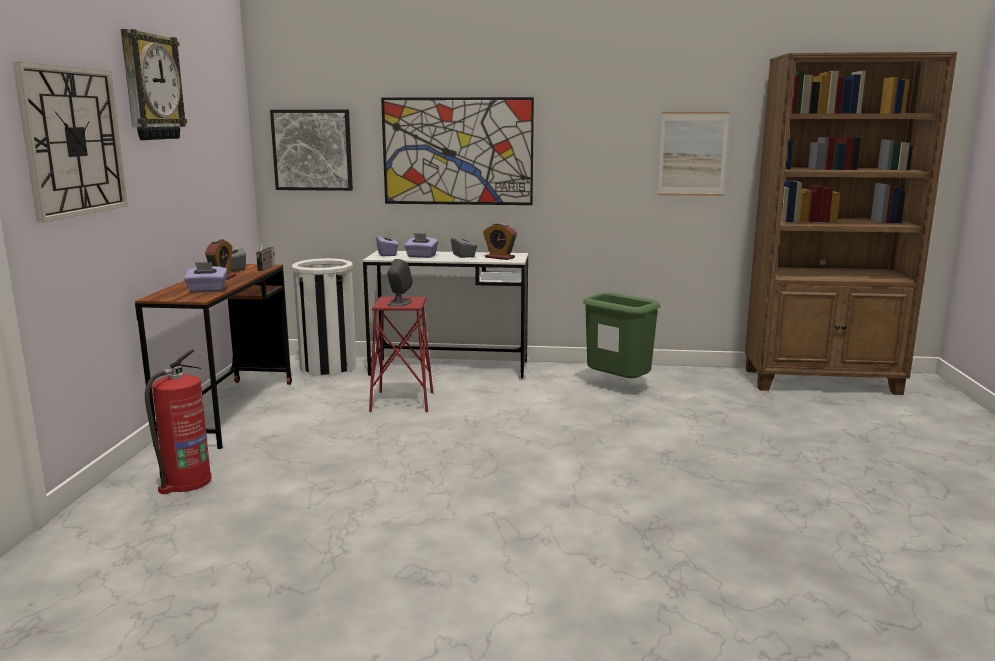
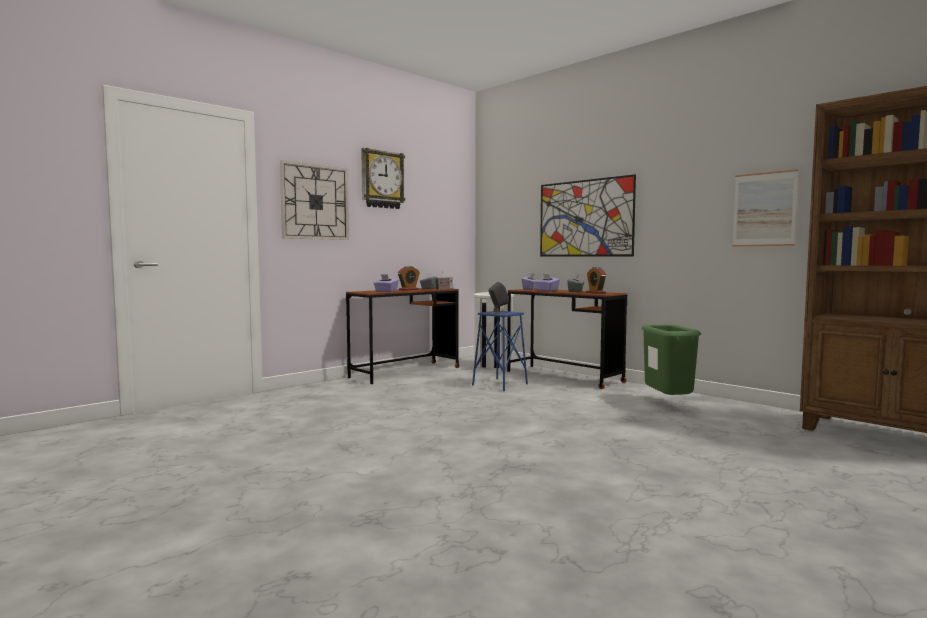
camera: 40 degrees right, 10 degrees down
fire extinguisher [145,349,212,494] -> none
picture [270,110,353,191] -> none
white desk [363,251,529,380] -> brown desk [507,289,627,389]
red stool [369,297,433,412] -> blue stool [472,311,528,391]

